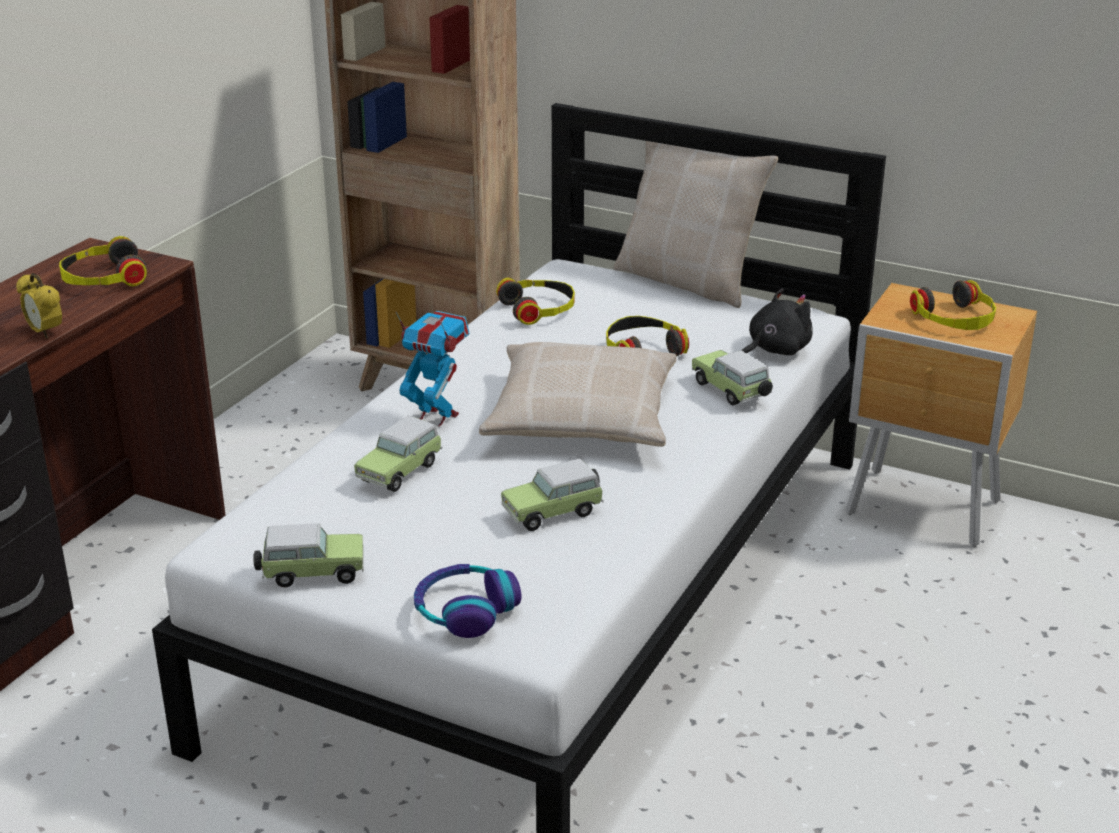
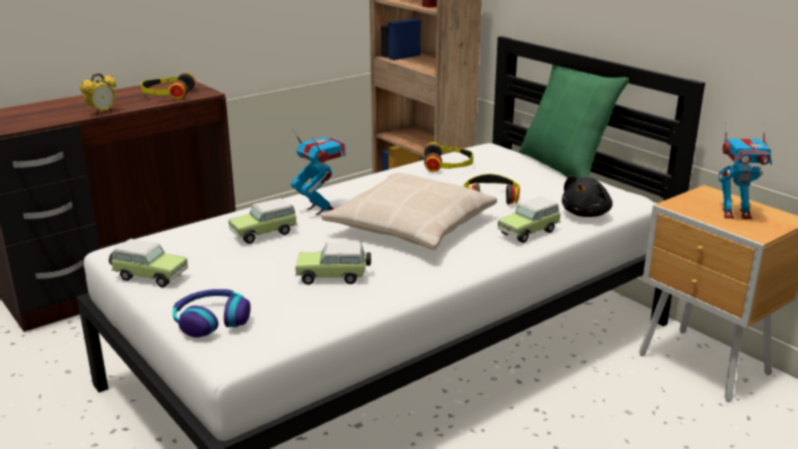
camera: 25 degrees right, 5 degrees down
alarm clock [16,273,62,339] -> alarm clock turned 120 degrees counterclockwise [80,73,116,115]
beige pillow [613,141,778,308] -> green pillow [519,65,629,179]
toy car [692,350,773,405] -> toy car turned 120 degrees counterclockwise [498,196,561,243]
black plush toy [742,288,813,355] -> black plush toy turned 135 degrees clockwise [562,175,613,217]
headphones [910,280,996,330] -> toy robot [718,121,772,219]

